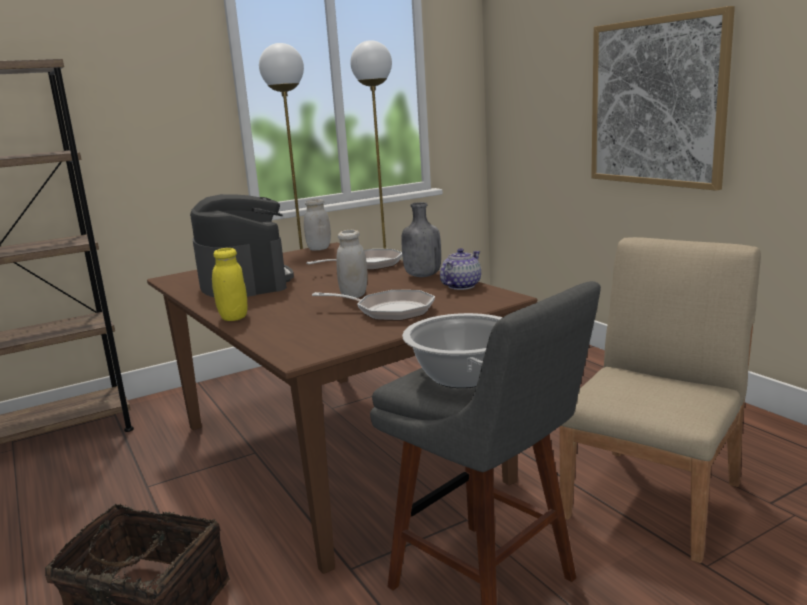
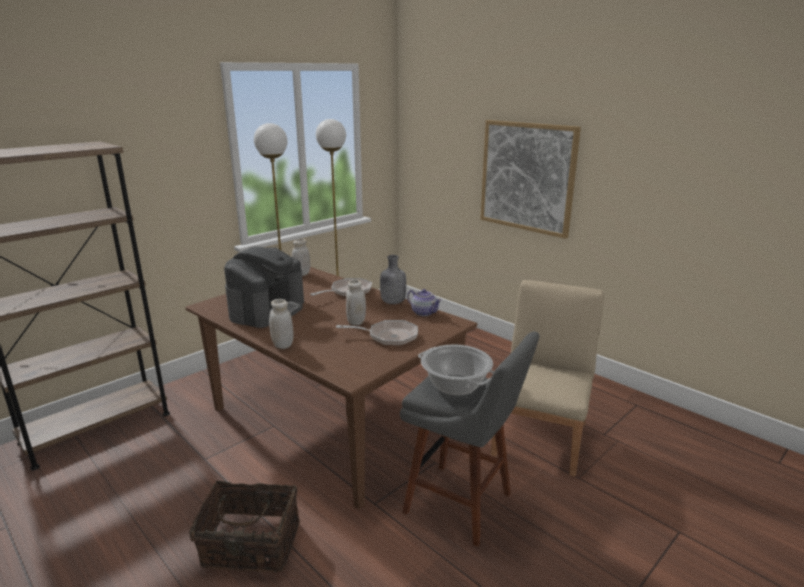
camera: 15 degrees left, 5 degrees up
coffee machine [190,194,294,297] -> coffee machine turned 60 degrees clockwise [224,247,304,328]
yellow jar [212,248,247,321] -> white jar [269,299,294,349]
teapot [440,248,481,290] -> teapot turned 105 degrees clockwise [407,289,442,316]

